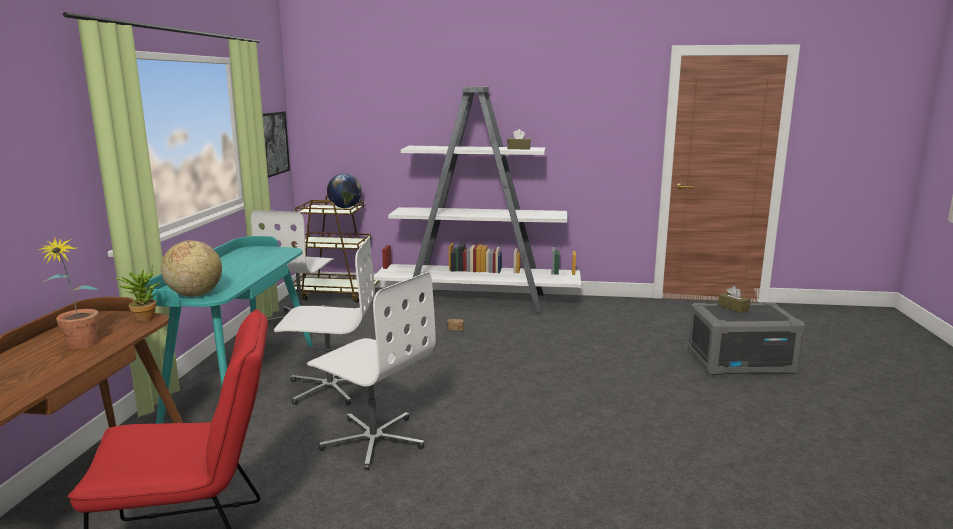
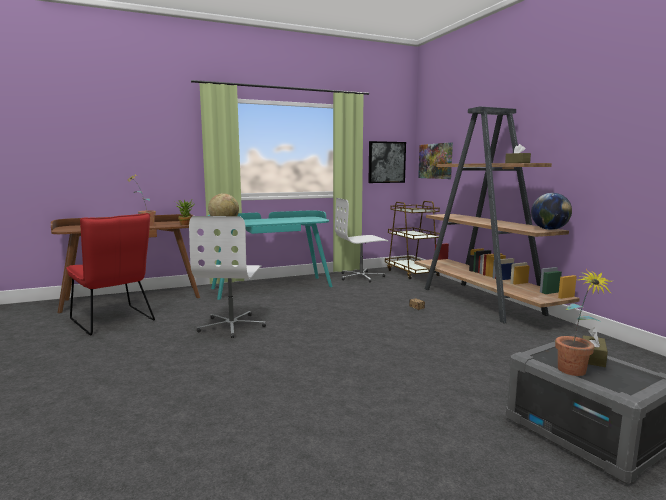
camera: 60 degrees right, 5 degrees down
white office chair [274,236,375,405] -> none
globe [327,174,362,208] -> globe moved to [531,193,572,230]
white bookcase [374,87,581,314] -> brown bookcase [414,107,580,324]
none -> picture [418,143,453,179]
none -> potted plant [555,268,612,376]

